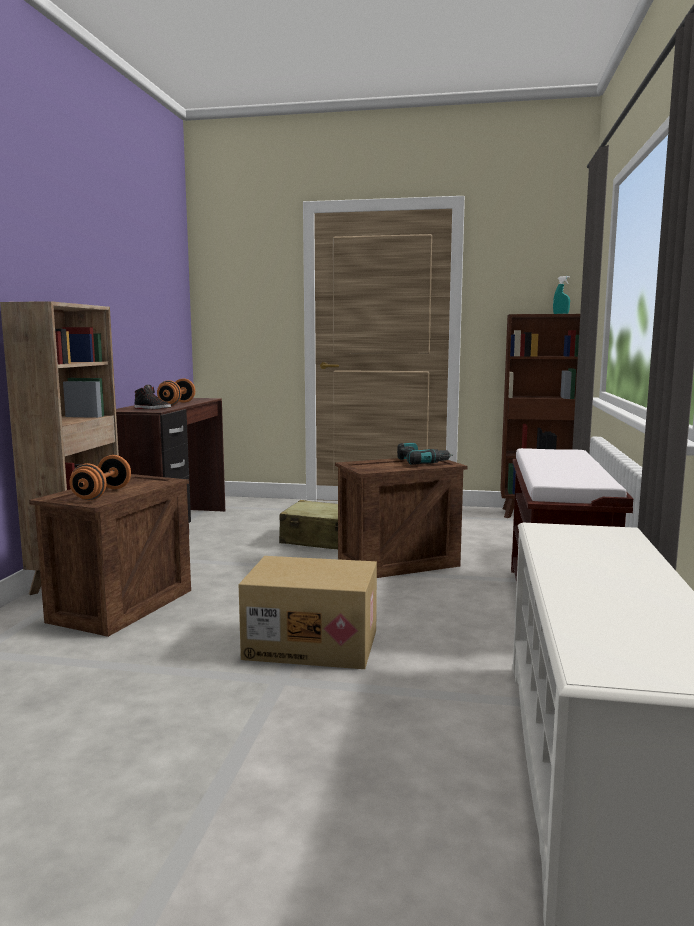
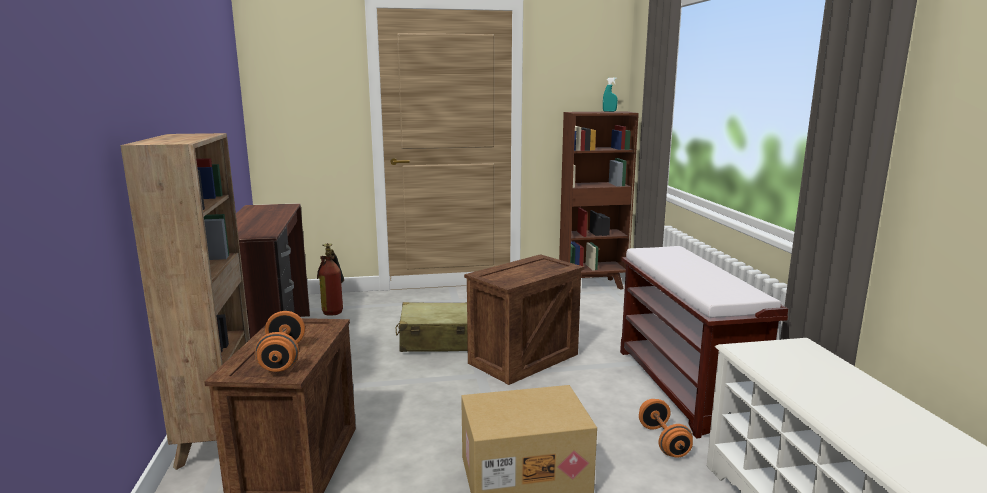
camera: 20 degrees left, 5 degrees up
black shoe [134,385,171,409] -> none
orange dumbbell [157,378,195,406] -> orange dumbbell moved to [639,399,693,458]
power drill [397,443,453,465] -> none
none -> fire extinguisher [317,243,344,316]

